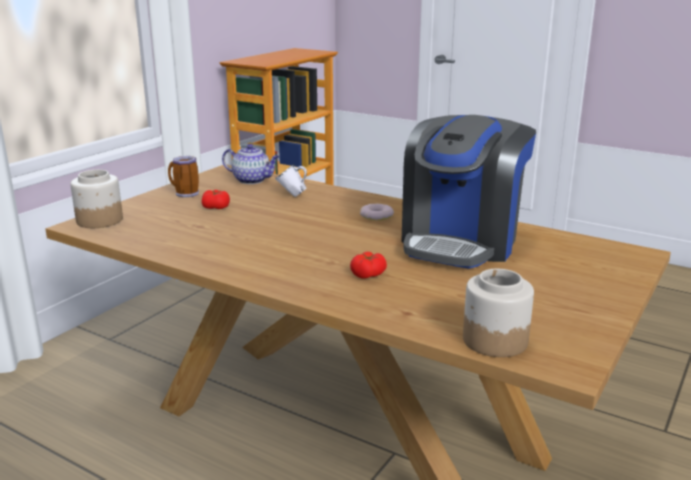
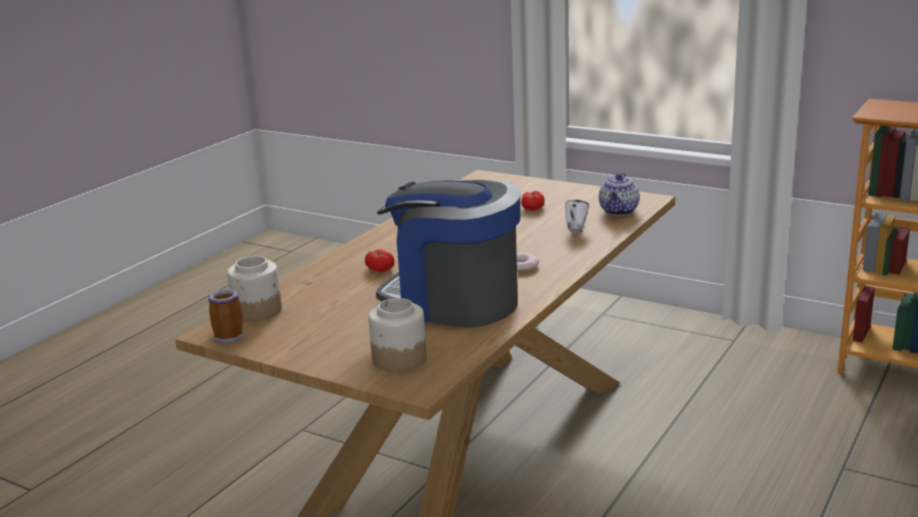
camera: 90 degrees right, 0 degrees up
jar [70,170,123,228] -> jar moved to [368,298,427,372]
mug [168,156,199,197] -> mug moved to [209,289,243,343]

